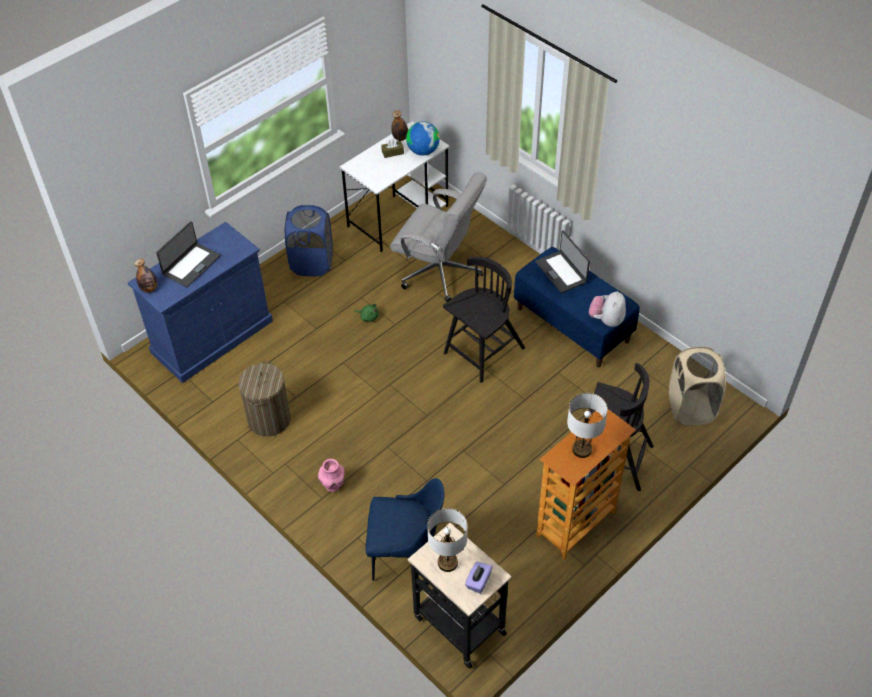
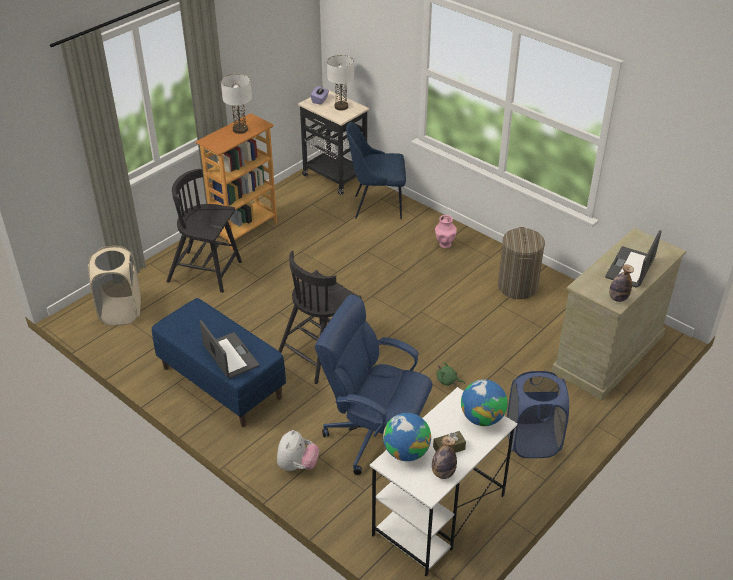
camera: 175 degrees right, 10 degrees down
blue dresser [128,222,273,383] -> beige dresser [552,228,686,400]
bottle [134,259,157,293] -> bottle moved to [609,264,634,302]
grey office chair [390,172,487,302] -> blue office chair [315,295,432,475]
plush toy [589,291,626,327] -> plush toy moved to [277,430,319,471]
none -> globe [461,380,508,426]

